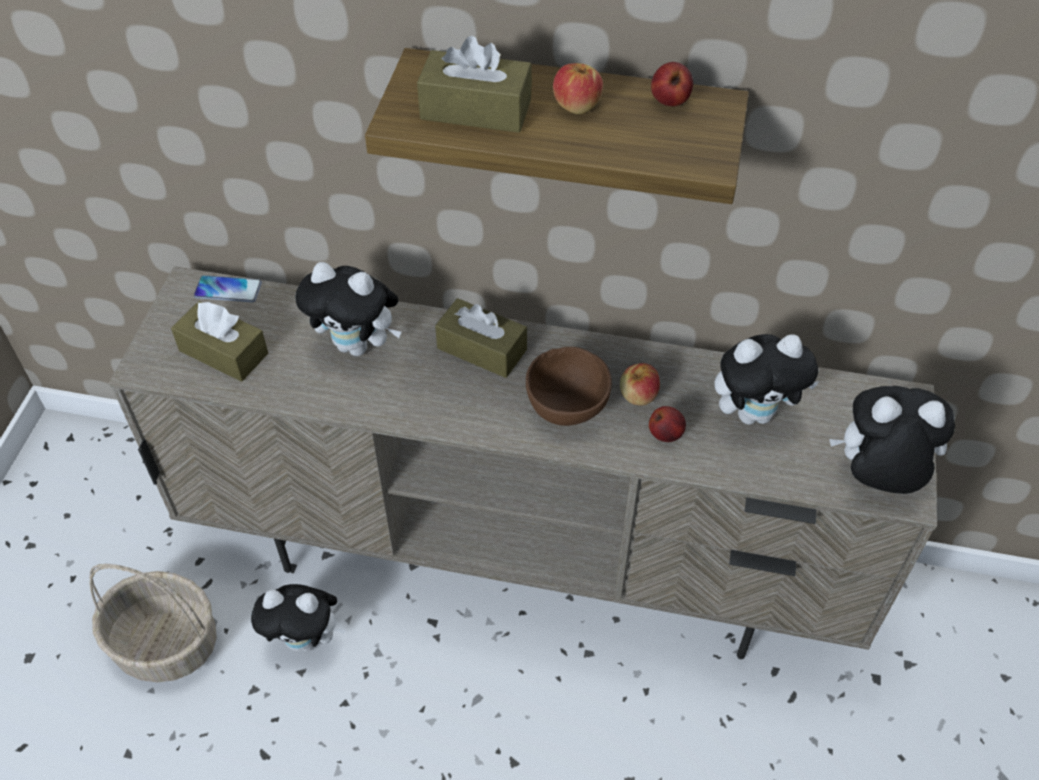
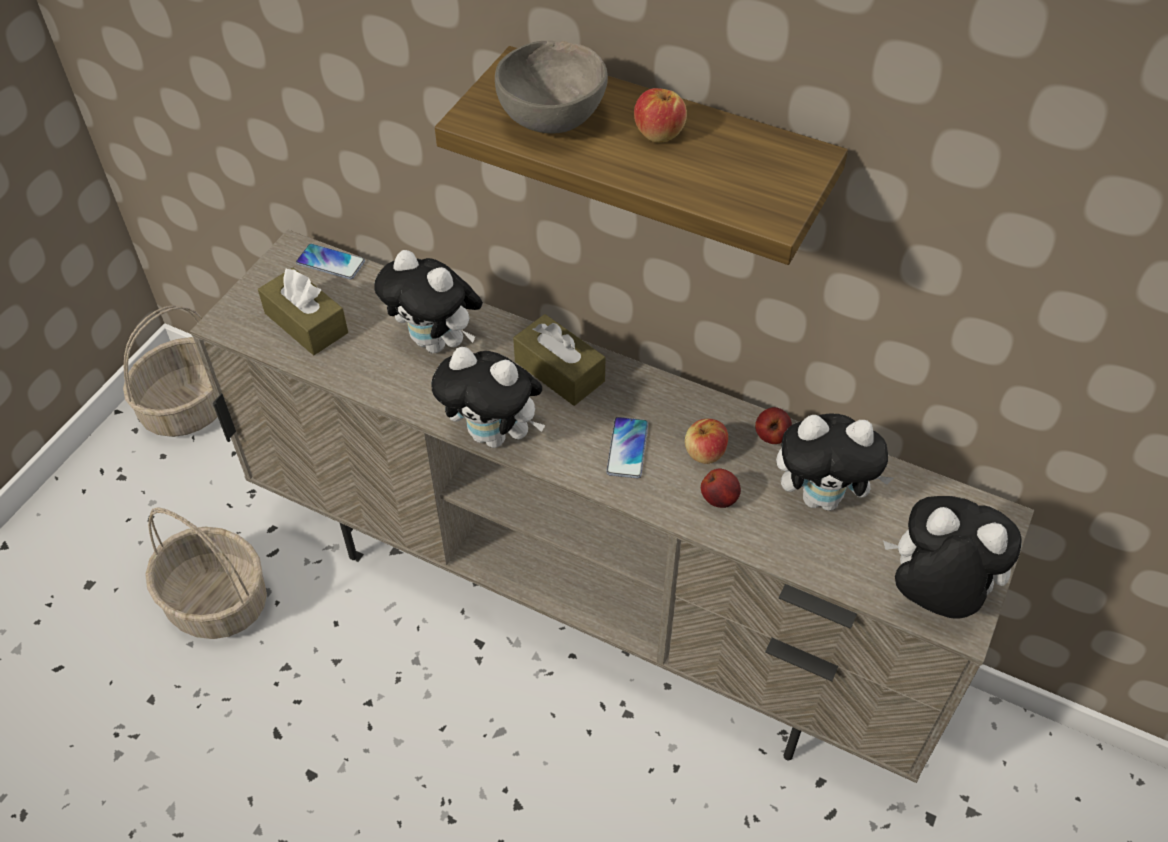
camera: 15 degrees right, 0 degrees up
plush toy [251,584,346,651] -> plush toy moved to [431,347,545,448]
brown tissue box [417,36,532,133] -> grey bowl [495,41,608,134]
brown bowl [526,347,612,426] -> phone [606,417,648,478]
apple [651,62,693,106] -> apple moved to [755,407,792,444]
none -> basket [123,305,218,437]

